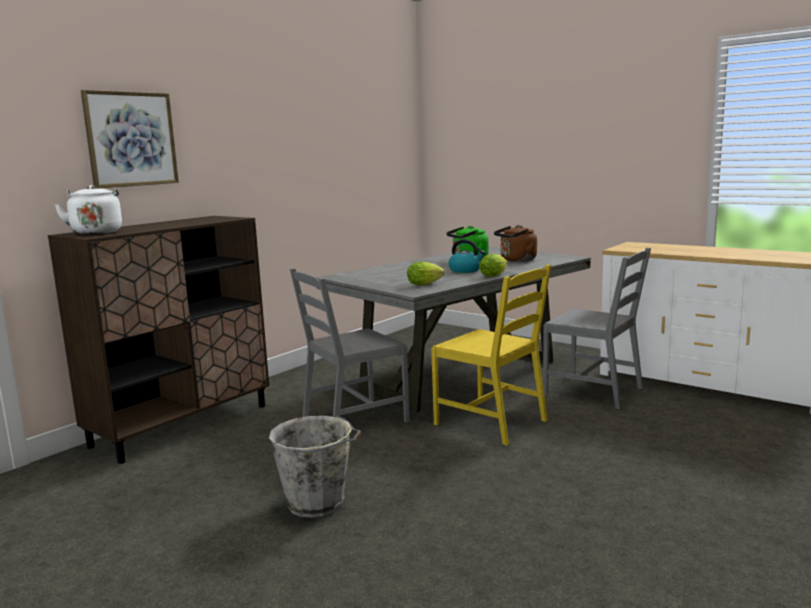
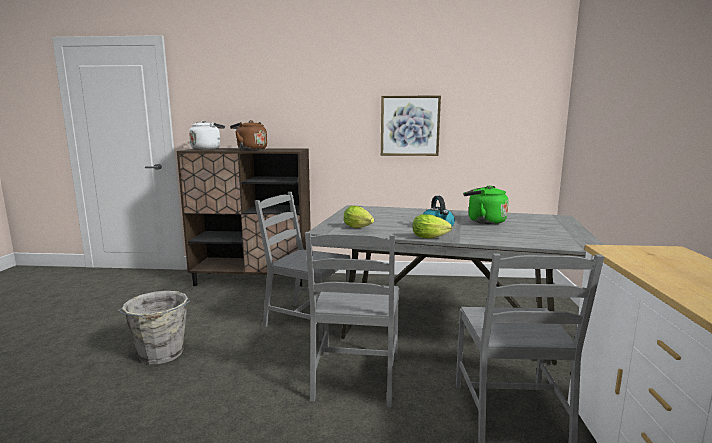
camera: 55 degrees right, 0 degrees up
picture [81,90,179,188] -> picture moved to [381,96,441,156]
yellow chair [431,265,551,446] -> grey chair [305,232,399,408]
brown kettle [494,225,537,262] -> brown kettle moved to [230,120,267,150]

